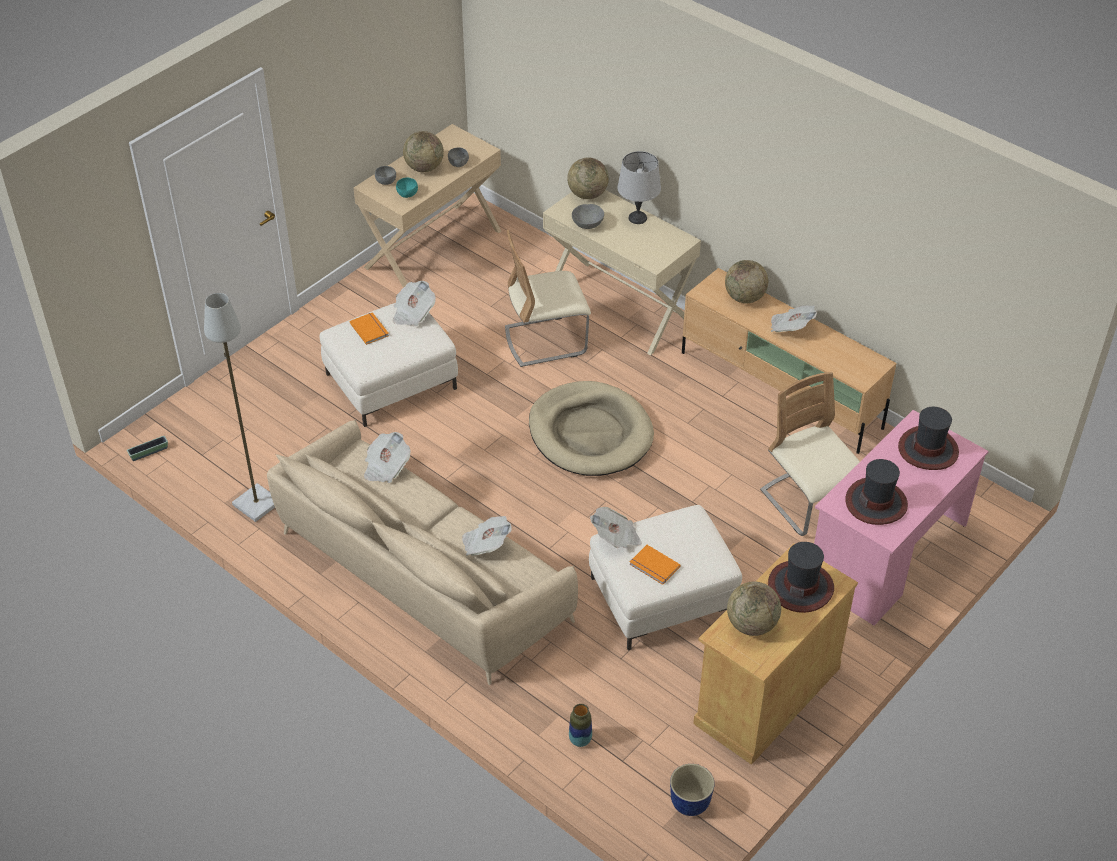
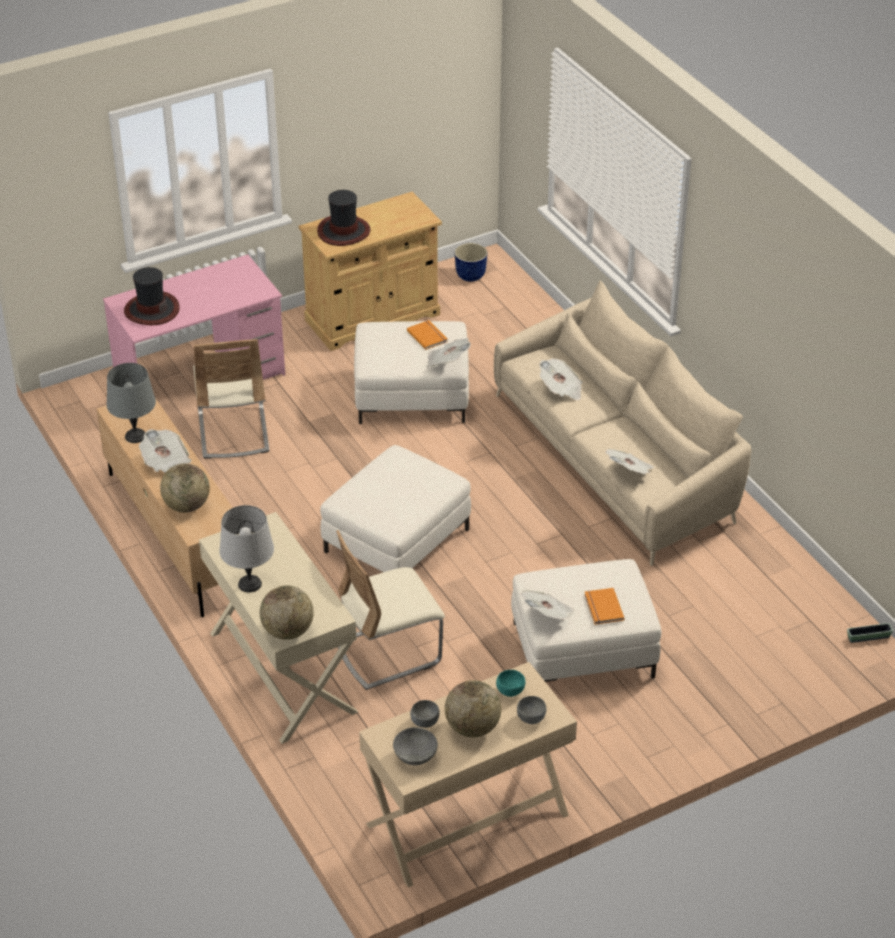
camera: 160 degrees left, 5 degrees down
grey floor lamp [204,293,275,522] -> none
beige chair [505,229,591,367] -> beige chair turned 150 degrees clockwise [336,530,445,690]
beige dog bed [529,381,654,476] -> white ottoman [320,445,471,572]
vase [569,704,592,747] -> none
grey bowl [572,204,604,229] -> grey bowl moved to [393,727,438,766]
globe [727,582,781,636] -> none
hat [845,459,908,525] -> none
none -> grey table lamp [107,363,156,443]

